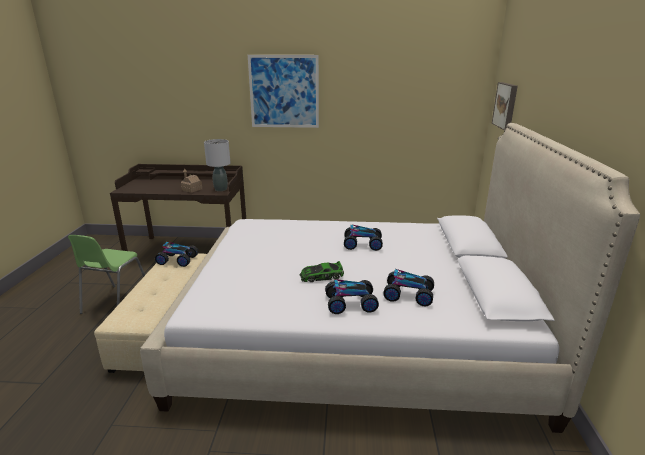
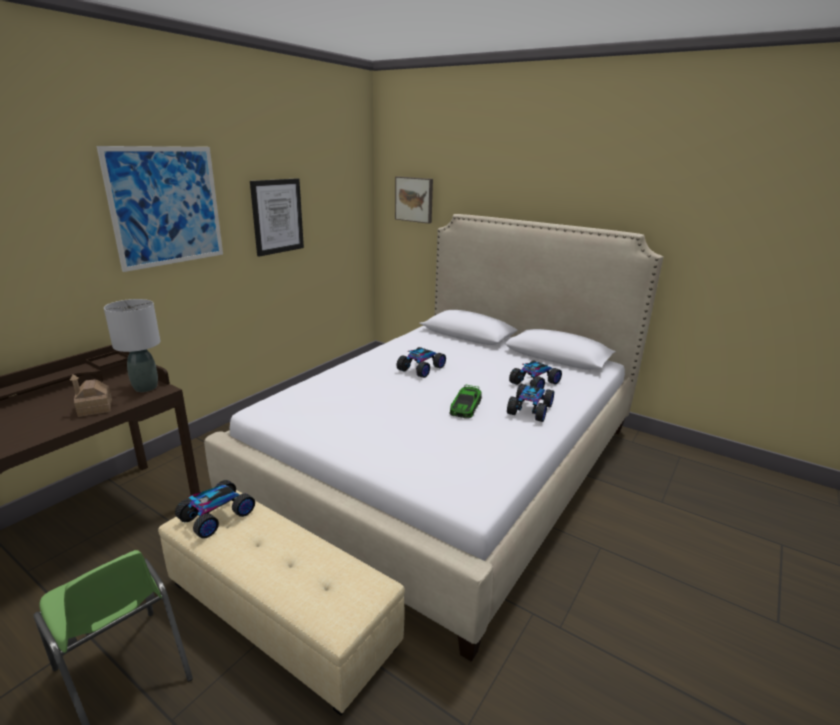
camera: 60 degrees left, 0 degrees up
none -> picture [250,178,304,257]

